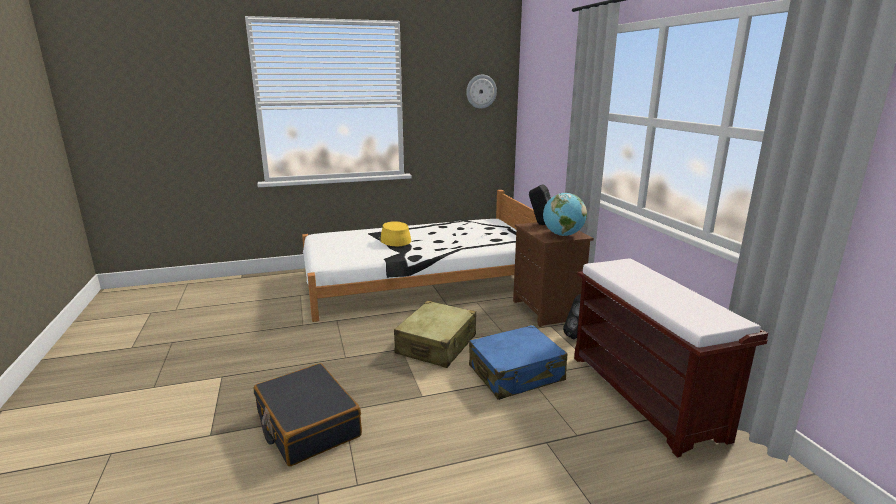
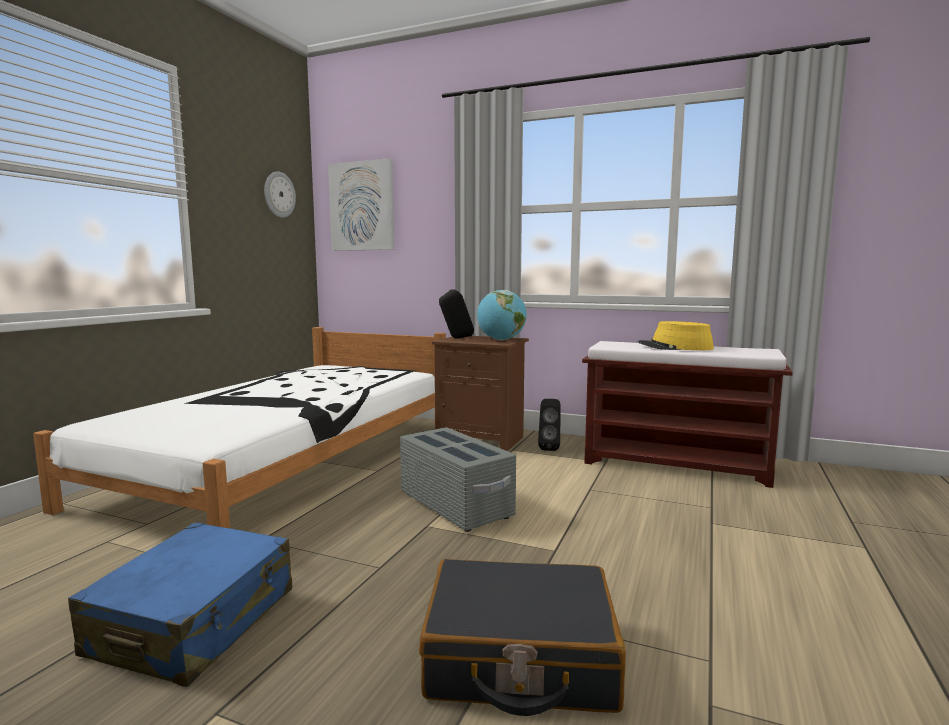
camera: 50 degrees left, 10 degrees down
yellow hat [378,221,411,246] -> yellow hat moved to [638,321,714,350]
beige suitcase [394,301,476,368] -> grey storage box [400,427,516,532]
blue suitcase [469,325,567,400] -> blue suitcase moved to [68,523,292,687]
none -> picture [328,158,394,251]

